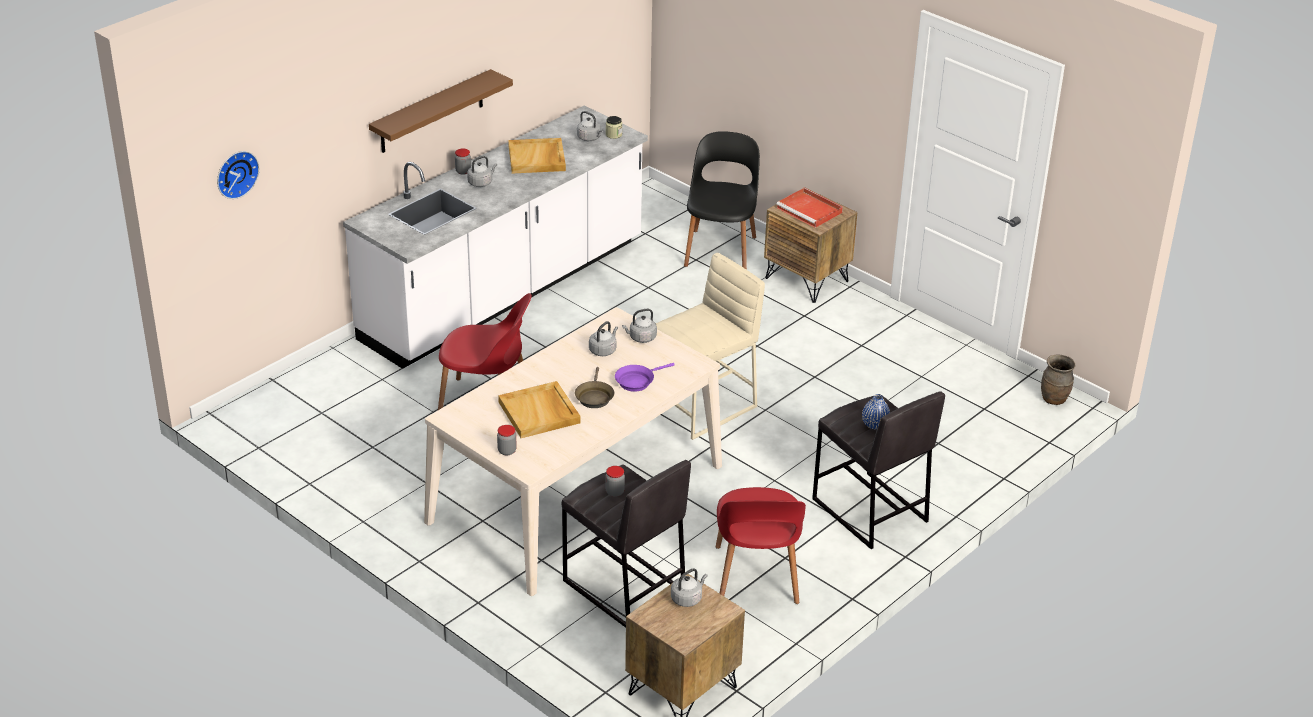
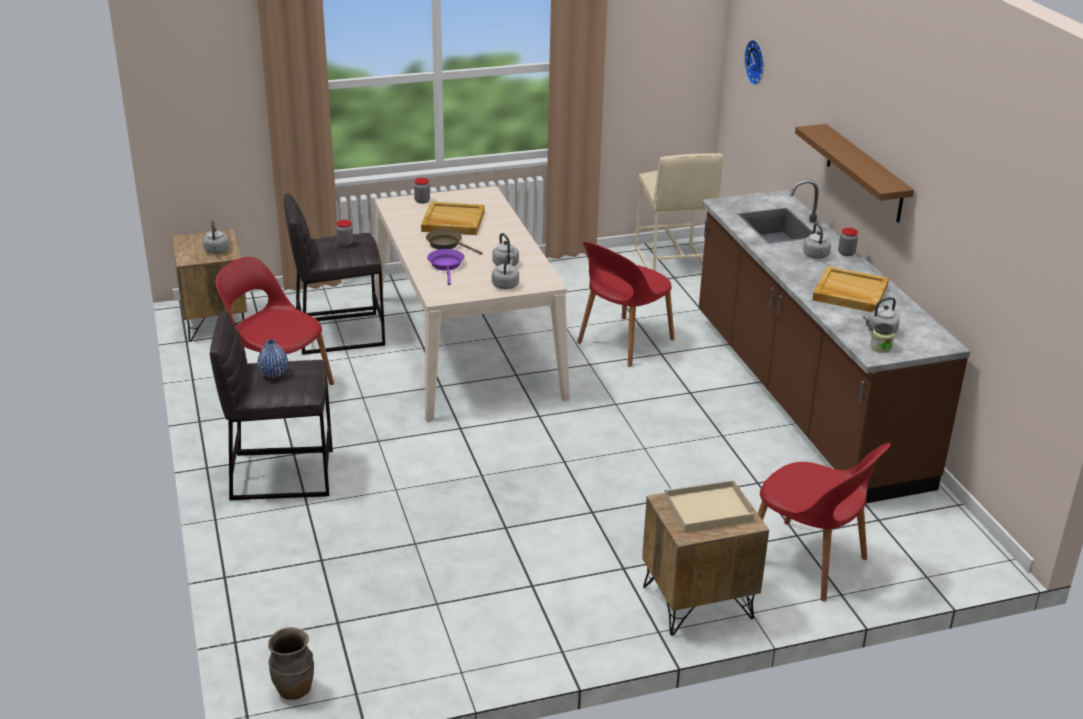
camera: 120 degrees right, 5 degrees down
white counter [343,105,648,369] -> brown counter [699,180,970,503]
beige stool [656,253,765,440] -> beige stool moved to [635,153,723,271]
black chair [684,131,760,270] -> red chair [758,443,891,601]
red tray [776,188,843,228] -> beige tray [665,479,754,533]

